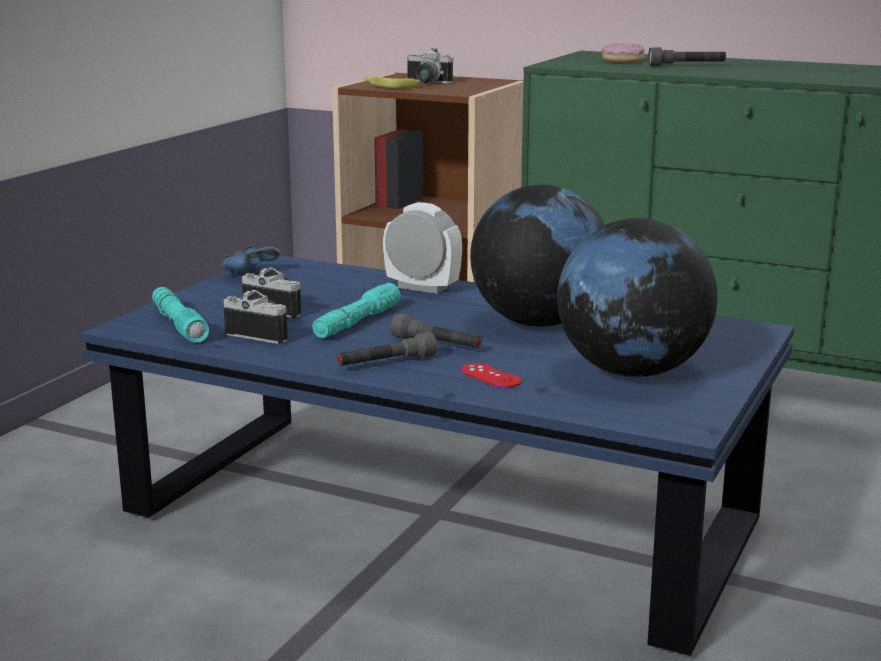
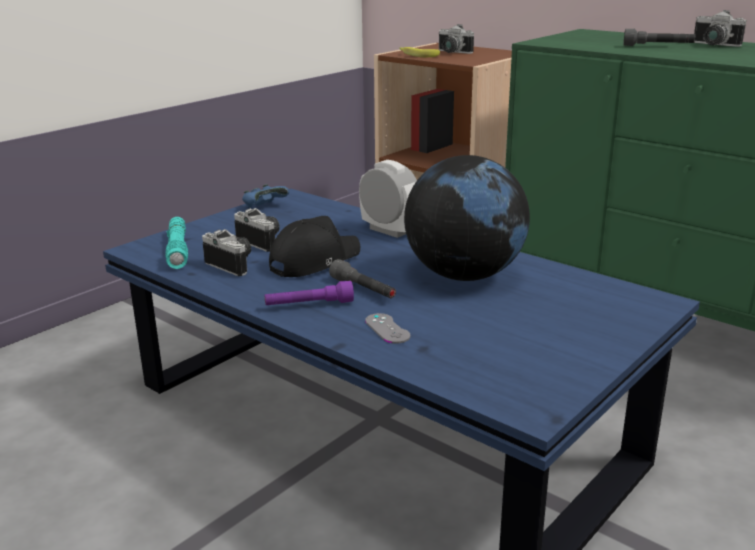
camera: 15 degrees right, 5 degrees up
turquoise flashlight [312,283,400,338] -> black cap [269,216,360,277]
grey flashlight [337,332,437,366] -> purple flashlight [265,281,354,305]
red game controller [461,363,521,388] -> grey game controller [365,313,410,344]
globe [557,218,718,377] -> none
donut [602,43,645,63] -> none
none -> camera [694,10,746,47]

